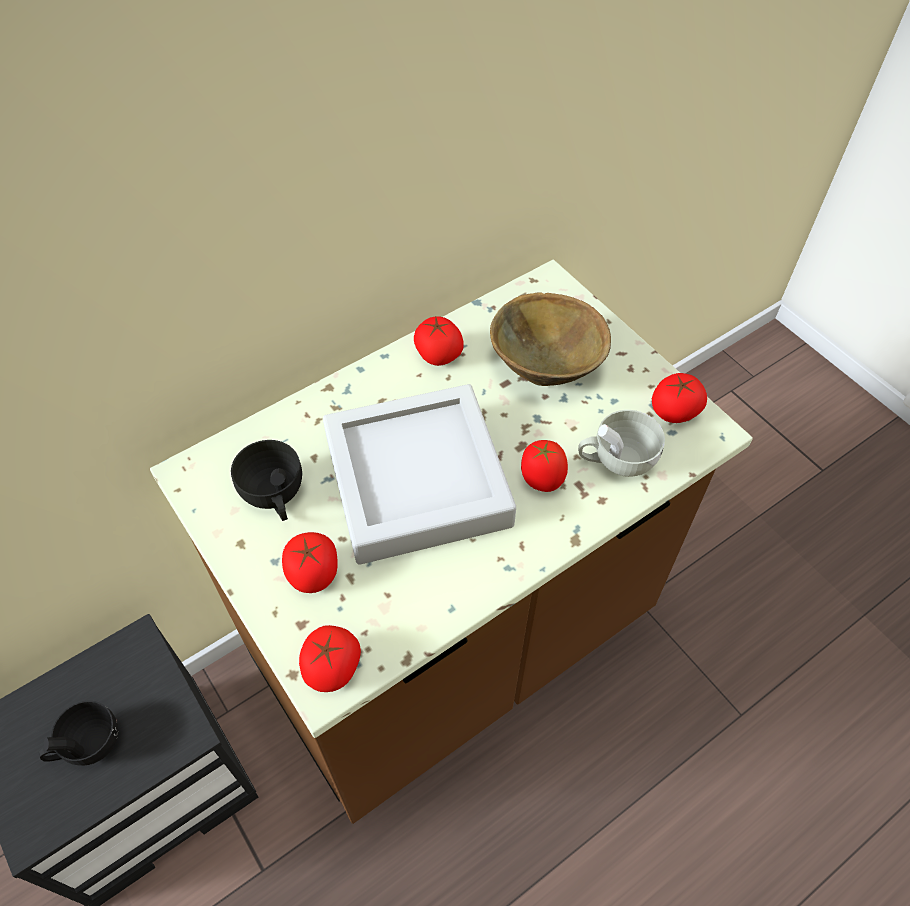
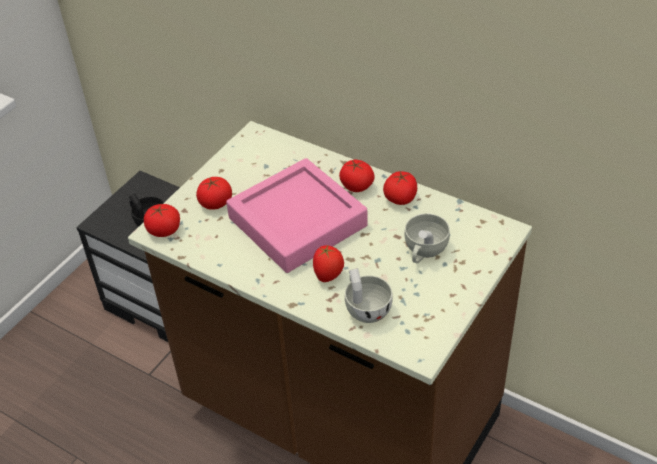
camera: 70 degrees right, 10 degrees down
black cup [231,440,302,521] -> none
grey tray [323,384,516,565] -> pink tray [226,158,368,273]
brown bowl [490,292,611,386] -> white cup [405,214,450,263]
tomato [652,373,707,423] -> tomato moved to [339,160,374,192]

